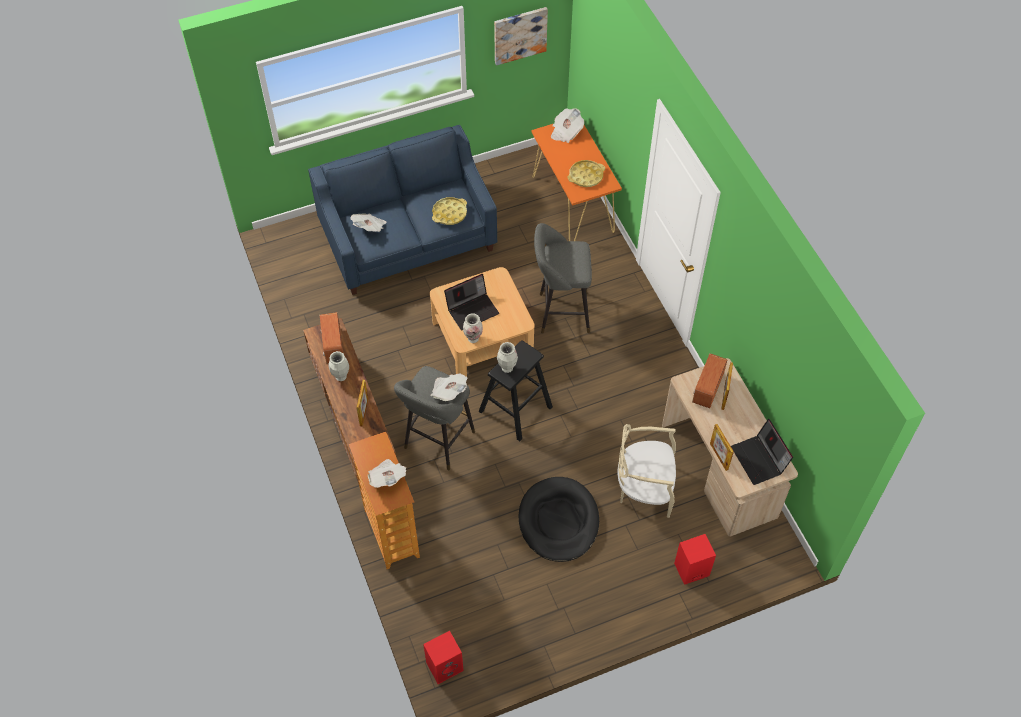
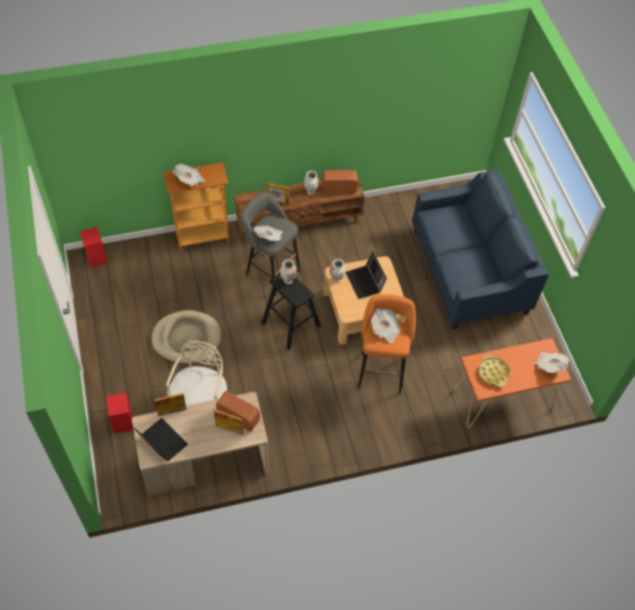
camera: 95 degrees right, 0 degrees up
newspaper [350,214,387,232] -> newspaper moved to [371,308,401,343]
yellow tray [432,197,467,225] -> none
picture [494,7,548,66] -> none
black dog bed [518,477,599,562] -> beige dog bed [151,310,221,364]
grey stool [534,223,592,334] -> orange stool [357,294,416,394]
laptop [731,419,793,485] -> laptop turned 60 degrees clockwise [133,418,188,461]

